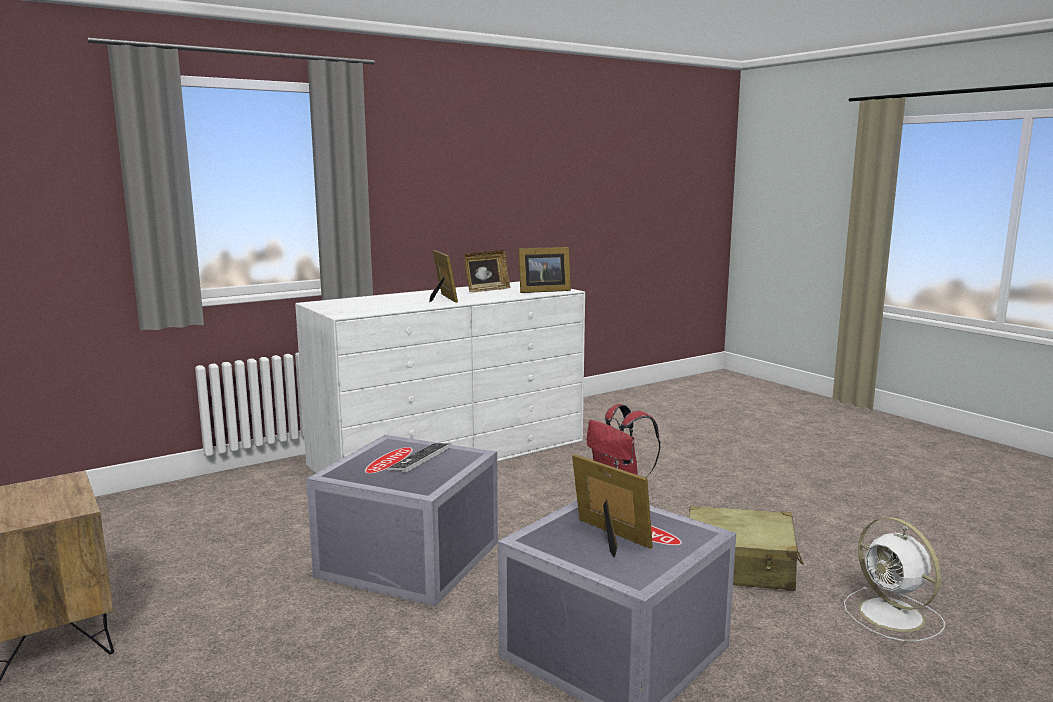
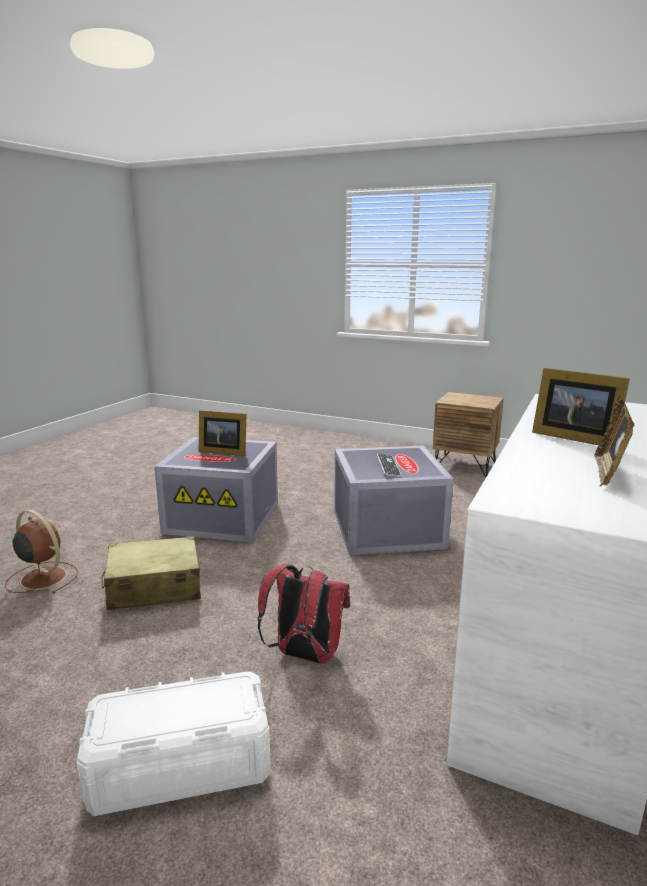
camera: 150 degrees right, 5 degrees up
picture frame [518,247,571,293] -> none
white fan [844,517,945,641] -> brown fan [5,510,78,594]
none -> white storage box [77,672,271,816]

